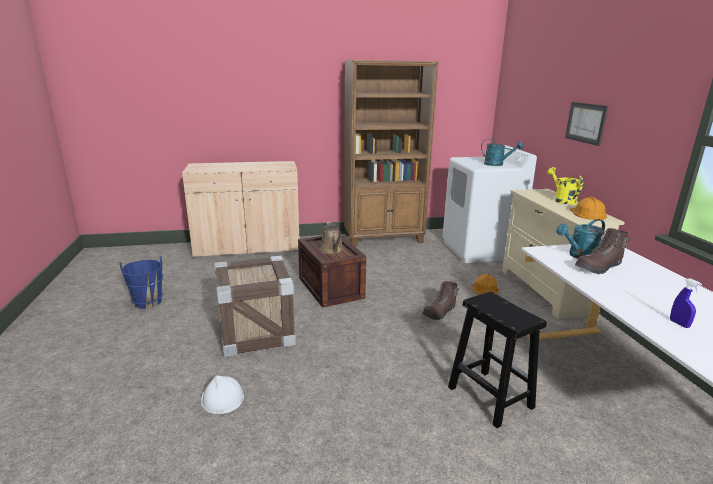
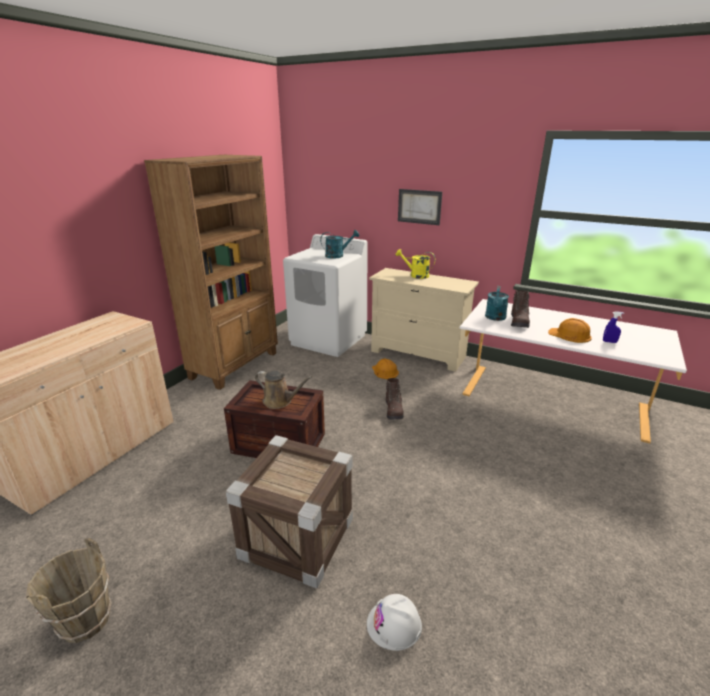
camera: 50 degrees left, 5 degrees up
blue bucket [120,256,163,309] -> brown bucket [26,538,112,643]
black stool [448,291,547,428] -> none
orange hard hat [570,197,607,220] -> orange hard hat moved to [548,318,592,343]

